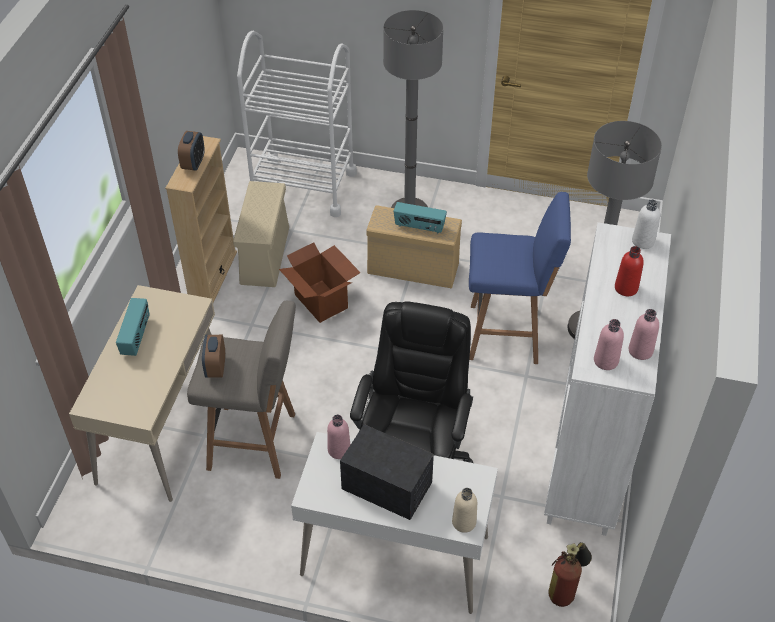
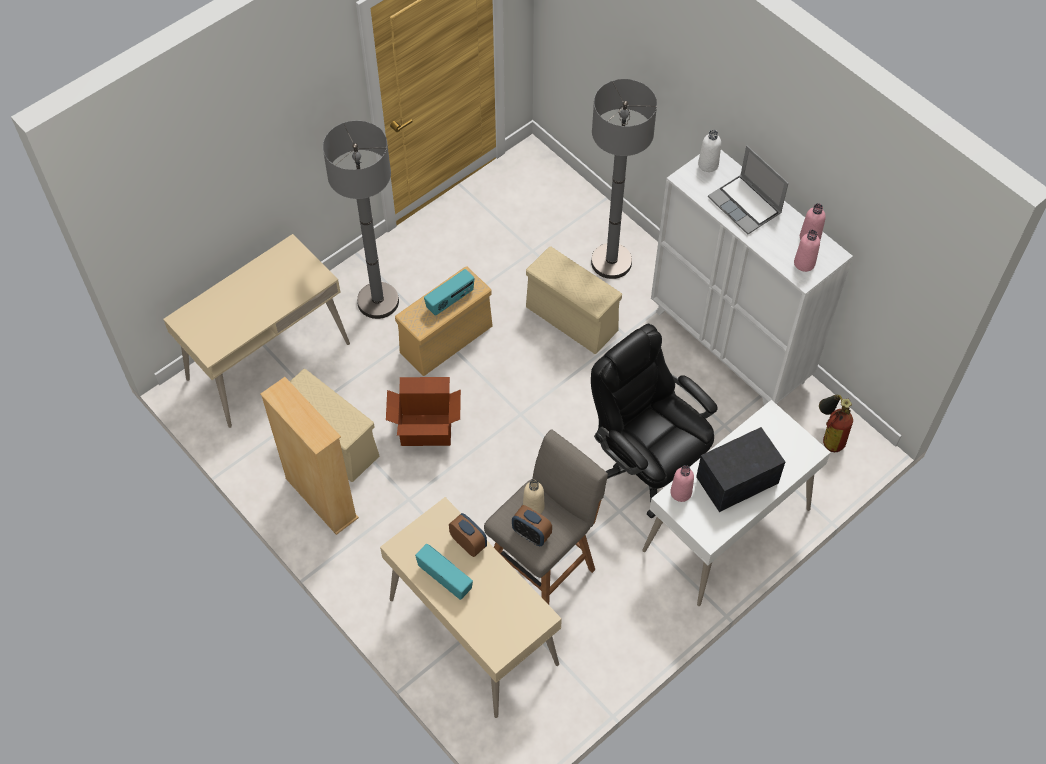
camera: 55 degrees left, 10 degrees up
alarm clock [178,131,205,171] -> alarm clock moved to [449,513,487,557]
white cart [237,31,357,217] -> beige desk [163,234,350,428]
beige bottle [452,488,477,533] -> beige bottle moved to [523,480,545,514]
blue stool [469,192,571,364] -> beige storage box [526,246,622,354]
red bottle [615,246,644,296] -> laptop [708,146,788,235]

